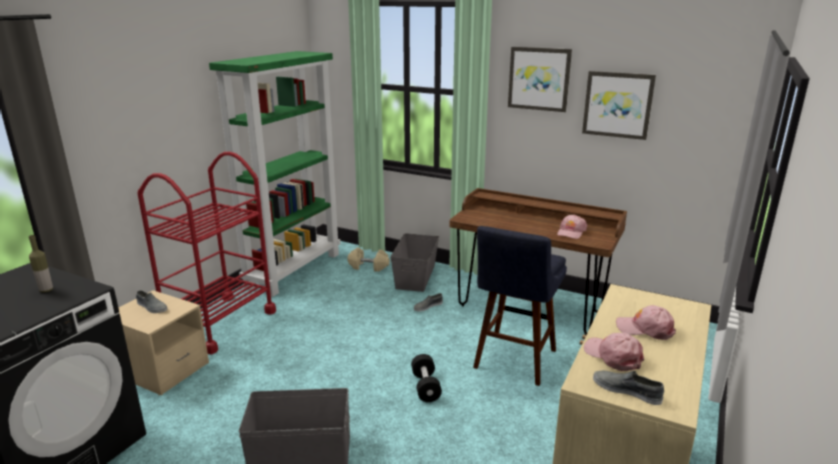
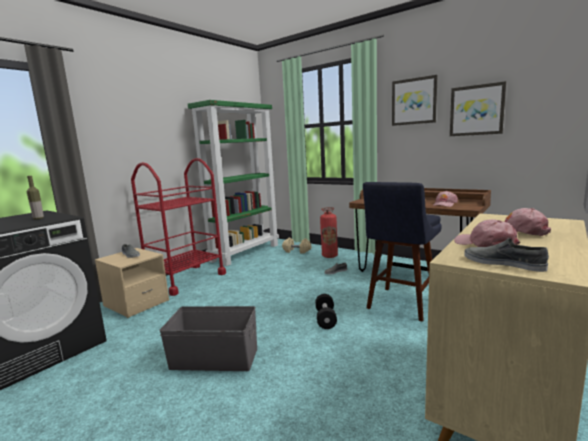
camera: 10 degrees right, 10 degrees down
grey storage box [390,233,439,292] -> fire extinguisher [320,207,338,258]

